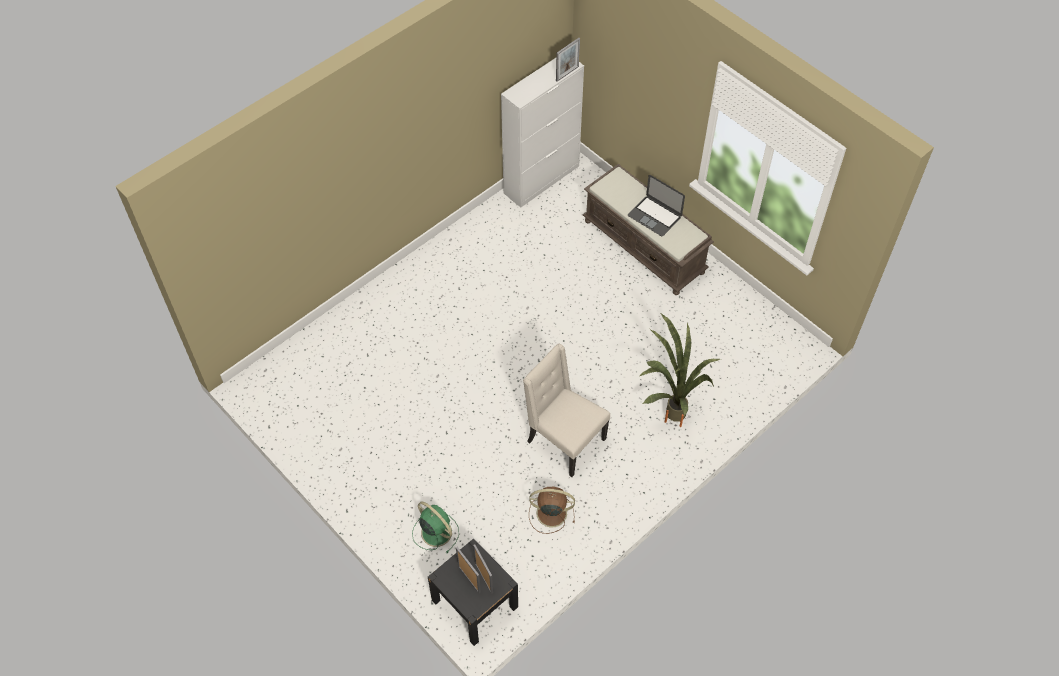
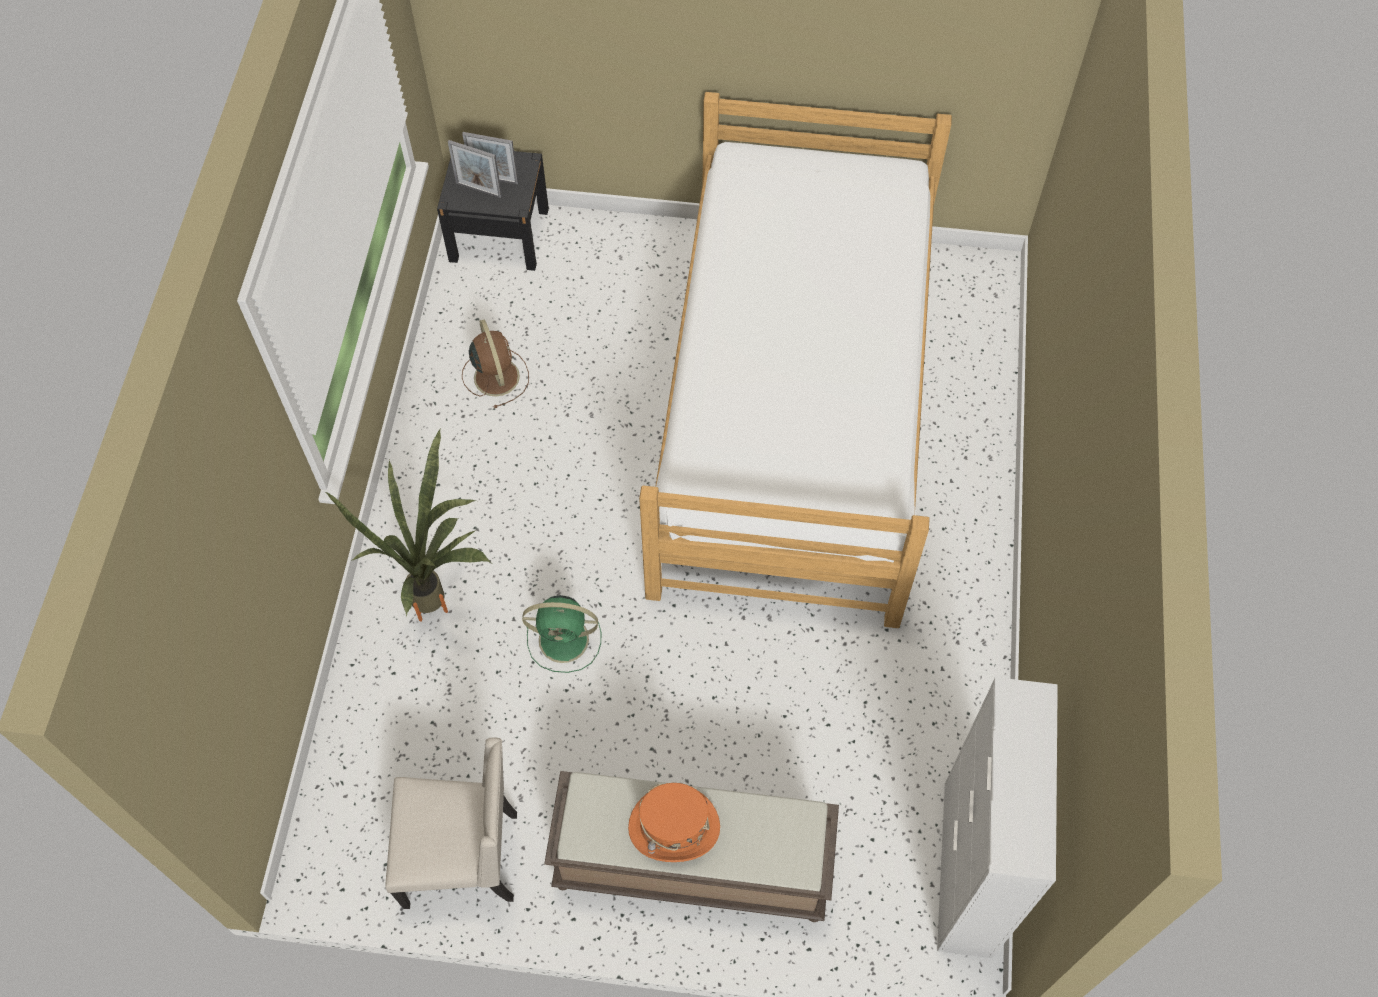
camera: 140 degrees right, 5 degrees up
green fan [412,501,459,553] -> green fan moved to [522,595,601,673]
beige chair [523,344,610,477] -> beige chair moved to [385,737,517,909]
brown fan [529,487,575,534] -> brown fan turned 75 degrees counterclockwise [462,320,529,408]
picture frame [556,38,580,82] -> none
laptop [628,175,685,236] -> orange hat [628,783,720,862]
none -> bed [639,92,952,628]

